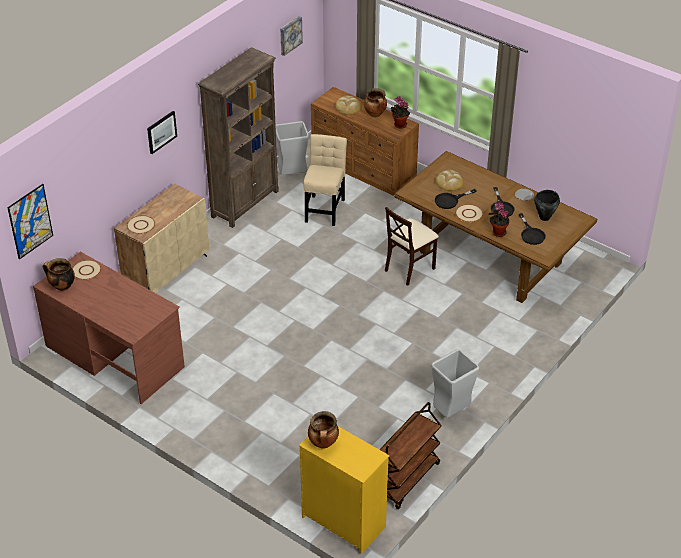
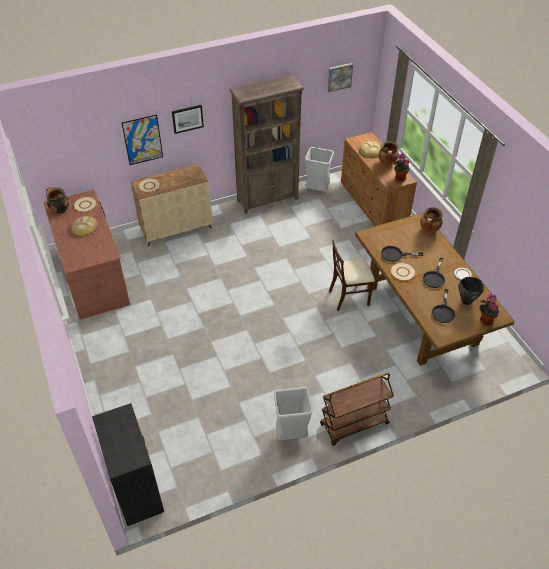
camera: 30 degrees right, 5 degrees up
picture [7,184,53,260] -> picture moved to [122,114,163,165]
yellow dresser [299,426,389,554] -> black dresser [92,403,164,526]
beige chair [304,134,347,226] -> none
cooking pot [308,411,339,449] -> cooking pot moved to [420,207,443,234]
brown cart [379,402,442,509] -> brown cart moved to [320,373,394,446]
bread [436,170,464,191] -> bread moved to [71,216,98,236]
potted plant [489,202,510,237] -> potted plant moved to [479,294,499,326]

